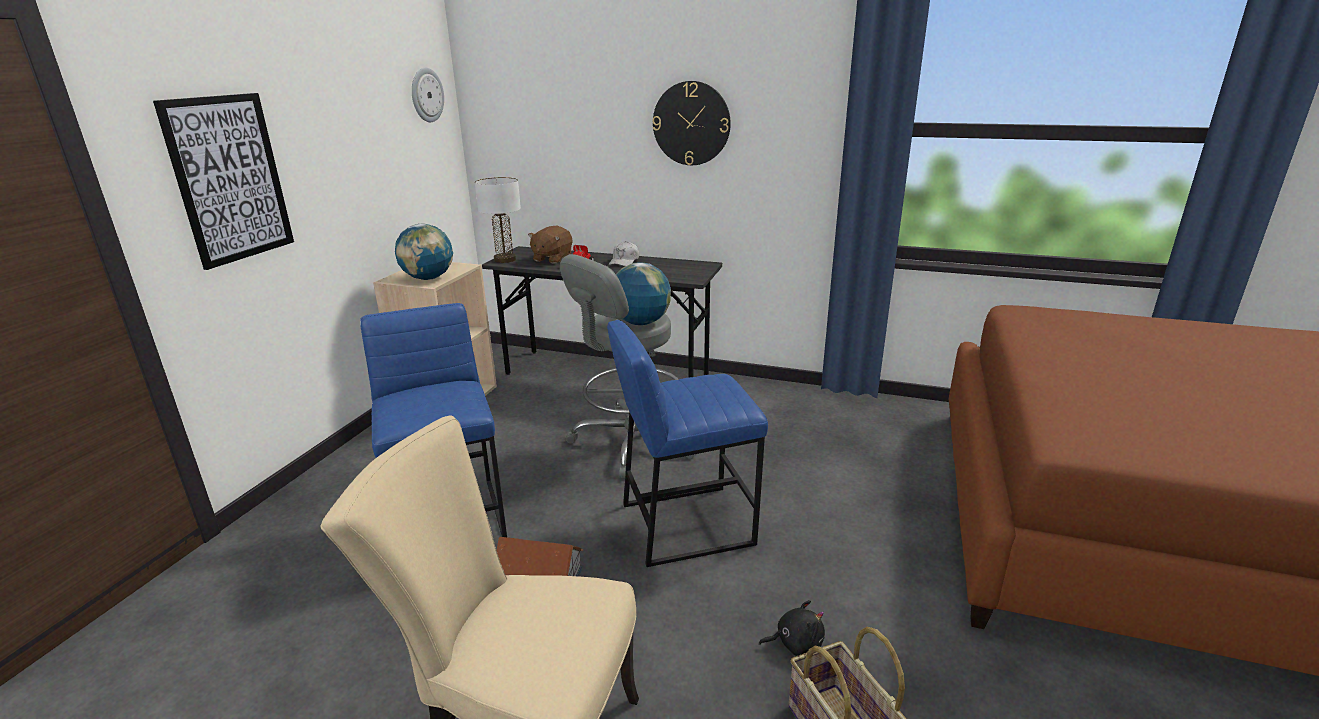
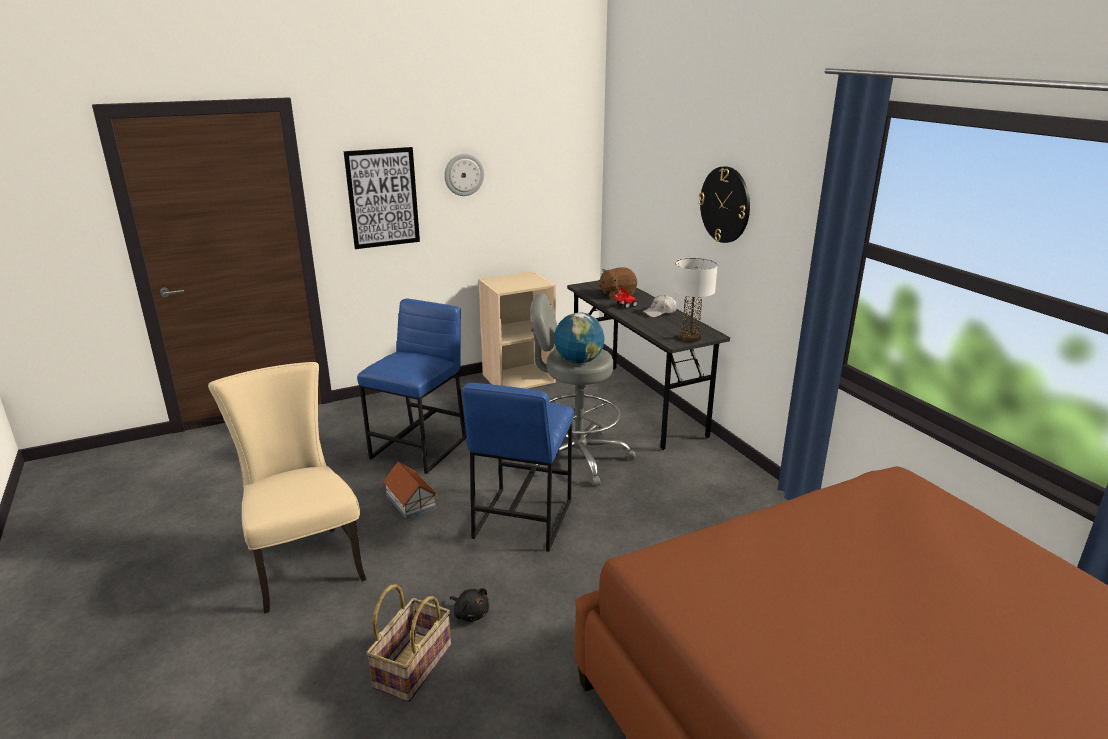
camera: 45 degrees right, 0 degrees up
globe [395,224,453,280] -> none
wall clock [412,68,444,122] -> wall clock moved to [444,153,484,196]
table lamp [475,177,521,263] -> table lamp moved to [673,258,718,342]
blue chair [607,320,768,567] -> blue chair turned 105 degrees counterclockwise [462,383,574,552]

